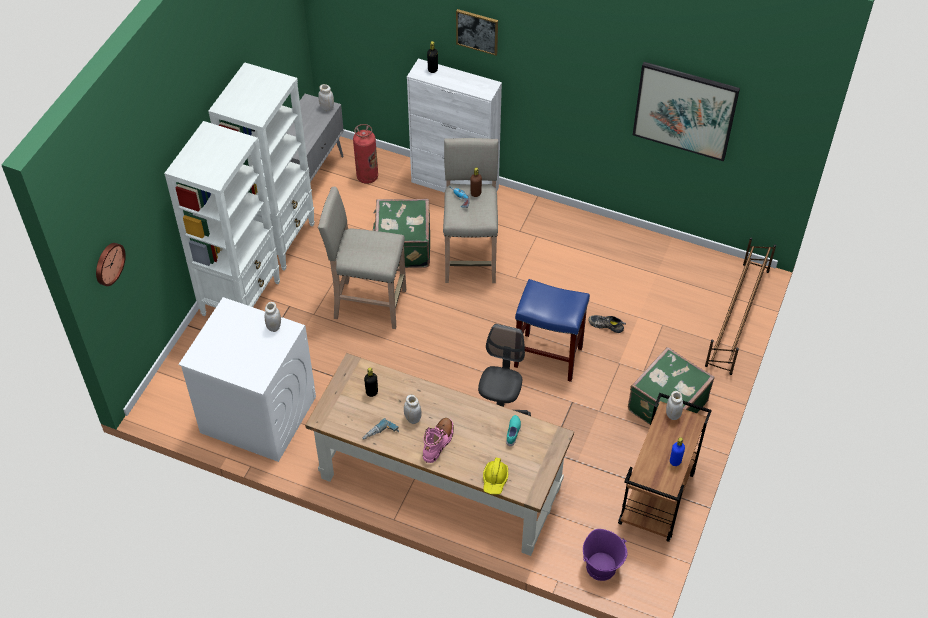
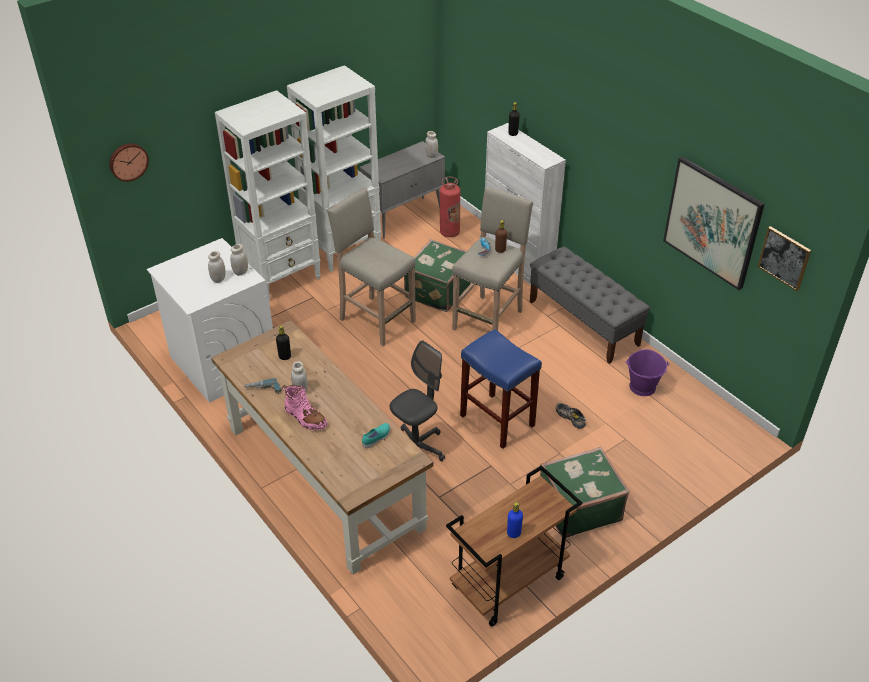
camera: 30 degrees right, 10 degrees down
pink boot [423,418,454,463] -> pink boot turned 75 degrees clockwise [282,385,328,431]
picture [456,9,498,56] -> picture moved to [757,226,811,291]
yellow hard hat [483,458,508,495] -> none
purple bucket [583,529,627,581] -> purple bucket moved to [626,349,669,396]
white jar [666,391,683,420] -> white jar moved to [208,251,226,283]
brown shoe rack [705,237,776,375] -> none
none -> grey bench [530,246,650,364]

